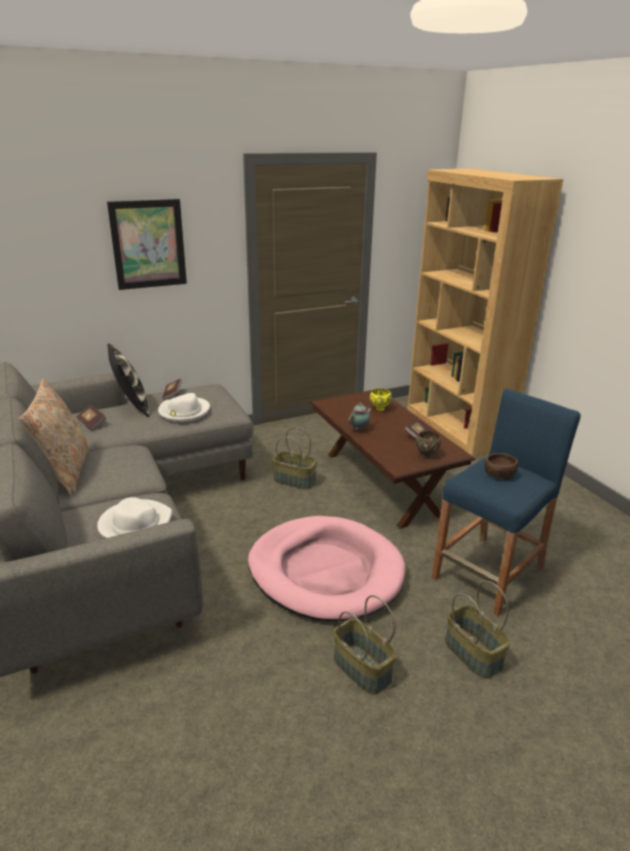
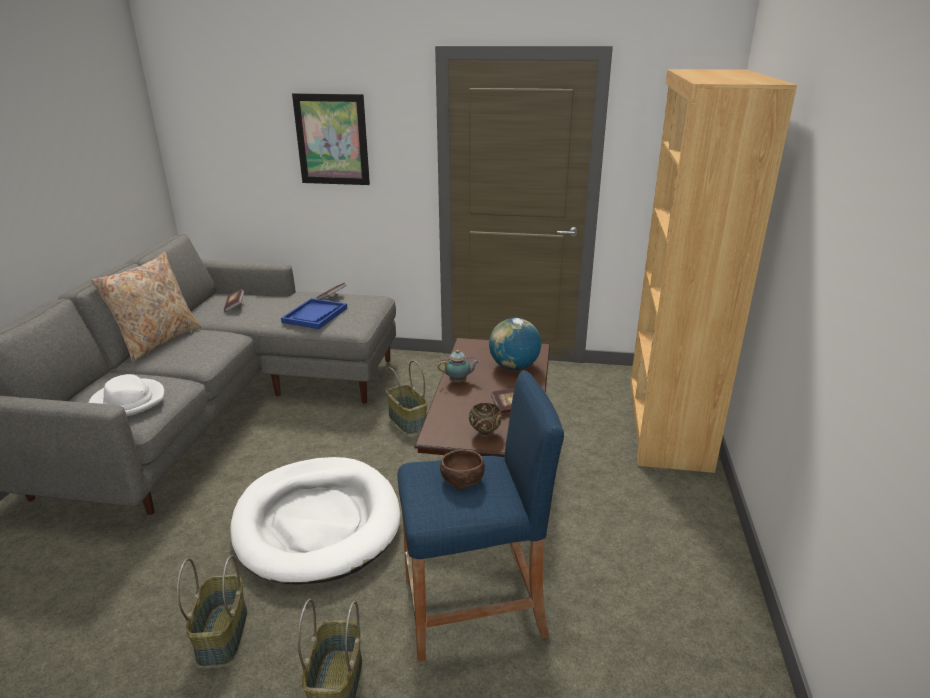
camera: 35 degrees right, 0 degrees up
pillow [108,343,150,417] -> none
white hat [158,393,210,422] -> blue tray [281,298,347,329]
pink dog bed [248,516,406,621] -> white dog bed [230,457,401,584]
yellow bowl [370,388,392,411] -> globe [489,318,541,370]

